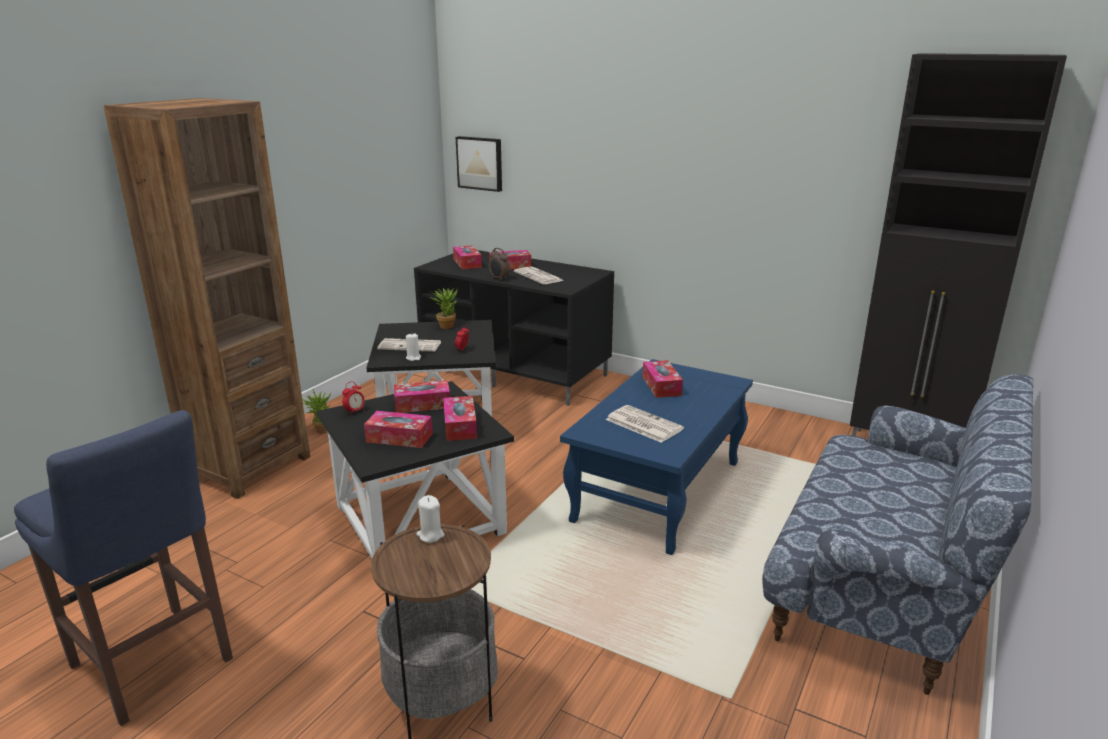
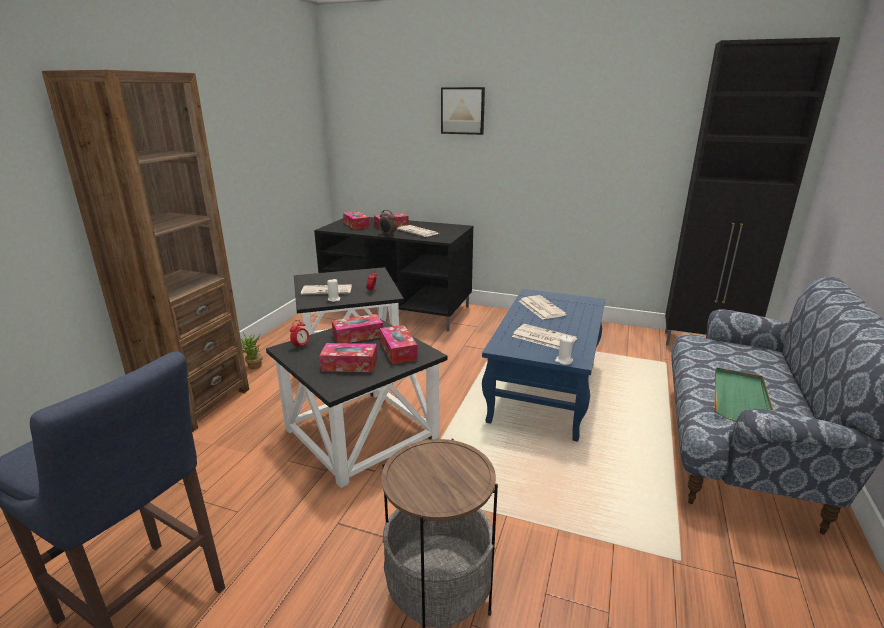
camera: 10 degrees left, 0 degrees up
white candle [416,495,444,543] -> white candle moved to [555,335,574,365]
potted plant [430,287,458,329] -> none
picture [456,136,502,192] -> picture moved to [441,87,485,135]
tissue box [642,360,683,398] -> newspaper [519,295,567,320]
none -> green tray [714,367,774,421]

